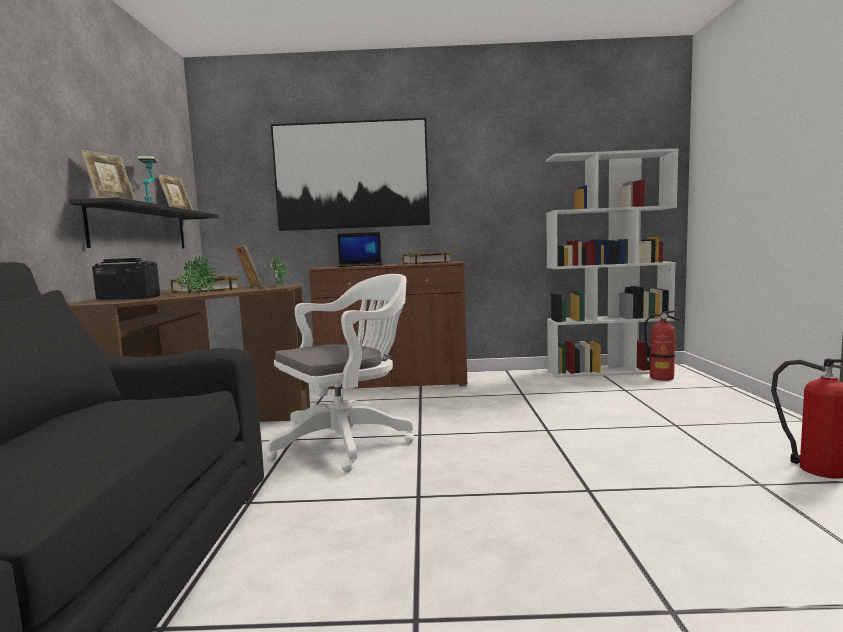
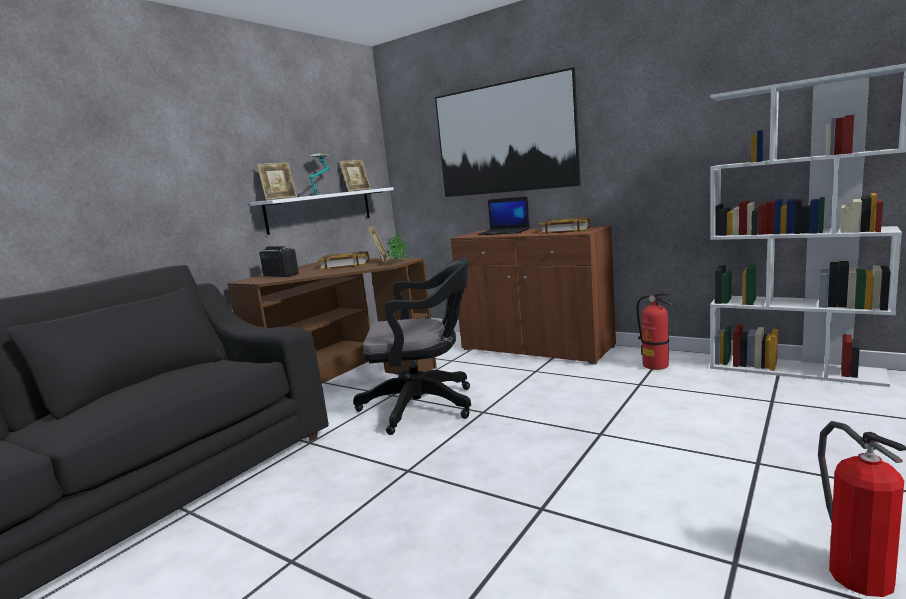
camera: 35 degrees right, 5 degrees up
black shelf [69,197,219,249] -> white shelf [250,187,394,235]
potted plant [177,256,217,293] -> none
white office chair [266,274,414,472] -> black office chair [353,258,471,435]
fire extinguisher [644,311,681,381] -> fire extinguisher moved to [637,293,672,370]

